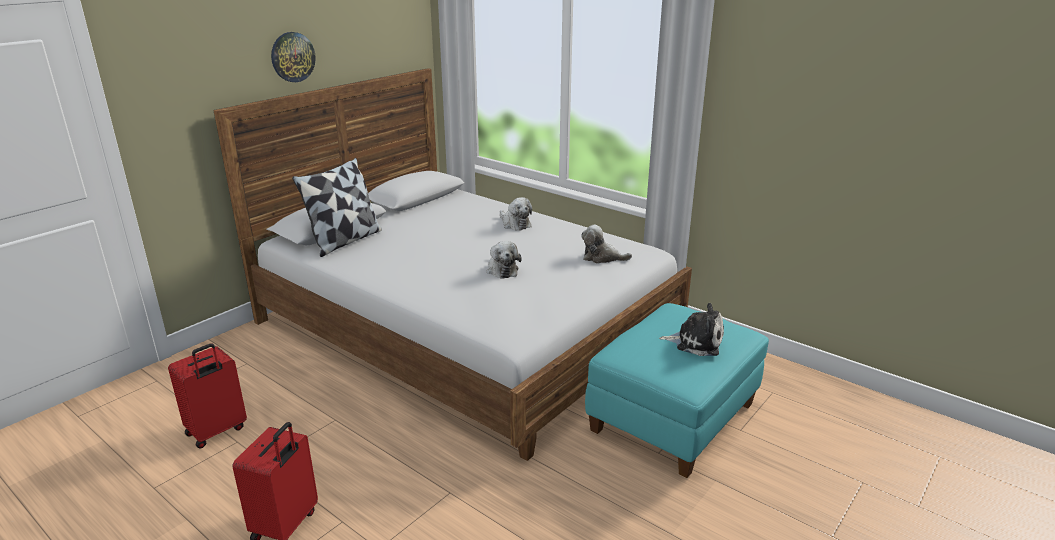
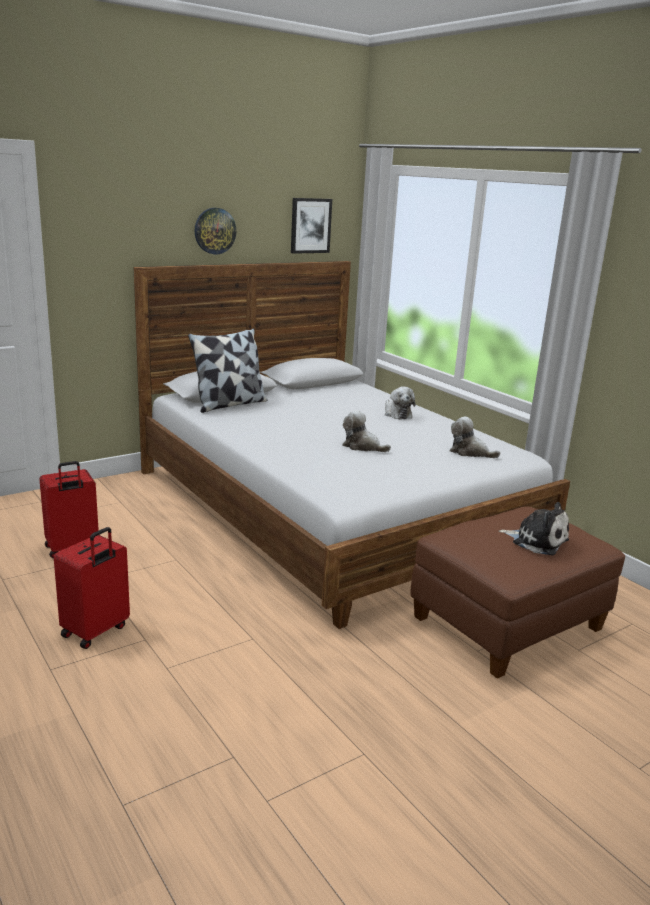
camera: 15 degrees right, 5 degrees down
plush toy [487,241,522,279] -> plush toy turned 120 degrees clockwise [342,411,391,452]
turquoise ottoman [585,303,769,478] -> brown ottoman [411,506,625,679]
none -> picture [291,198,332,254]

